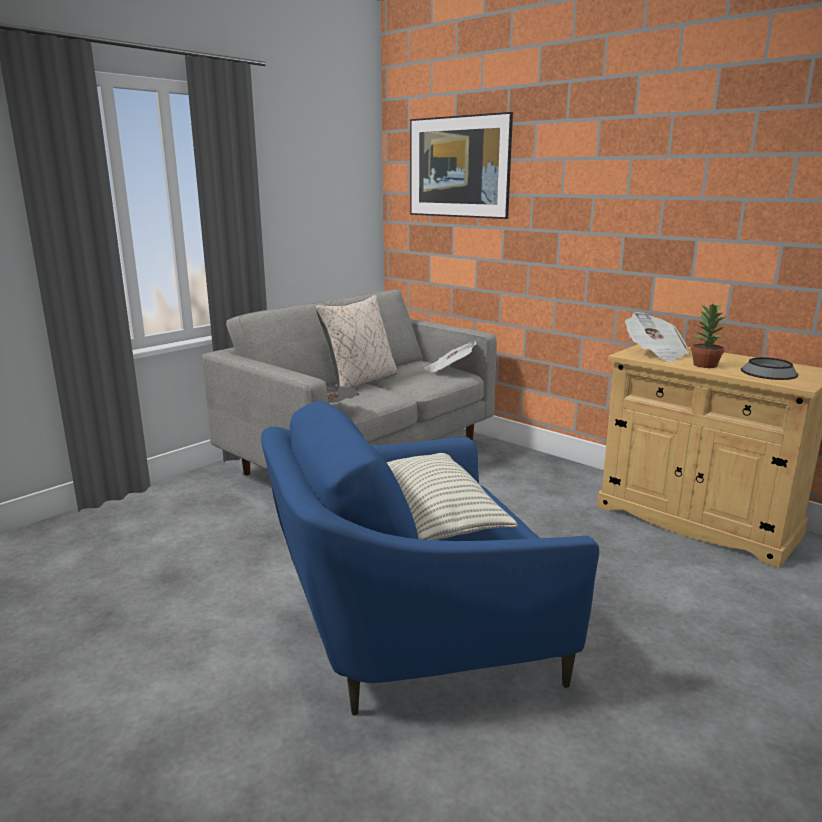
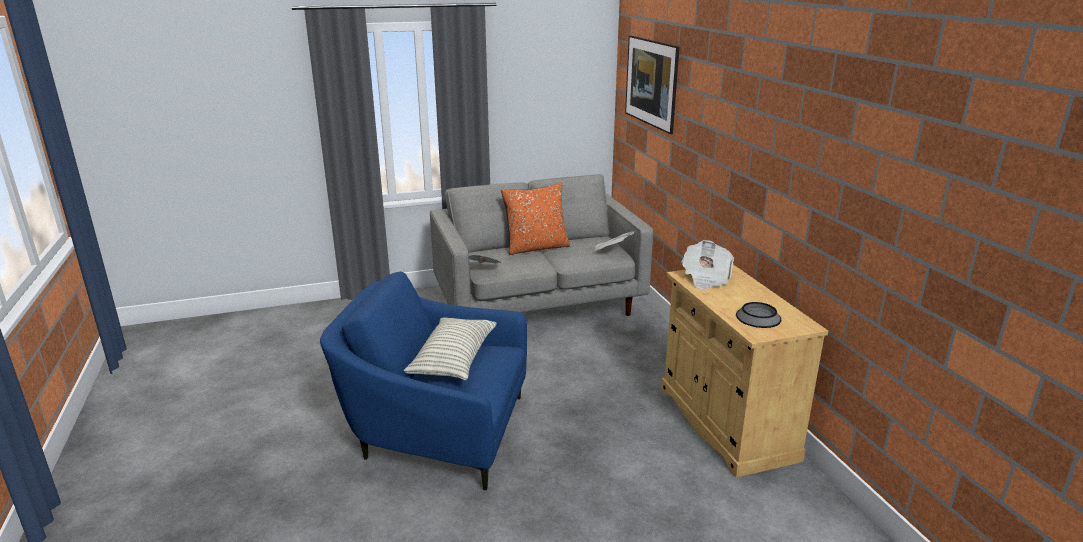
camera: 30 degrees right, 5 degrees up
beige pillow [316,295,397,388] -> orange pillow [501,182,570,255]
potted plant [691,303,728,368] -> none

